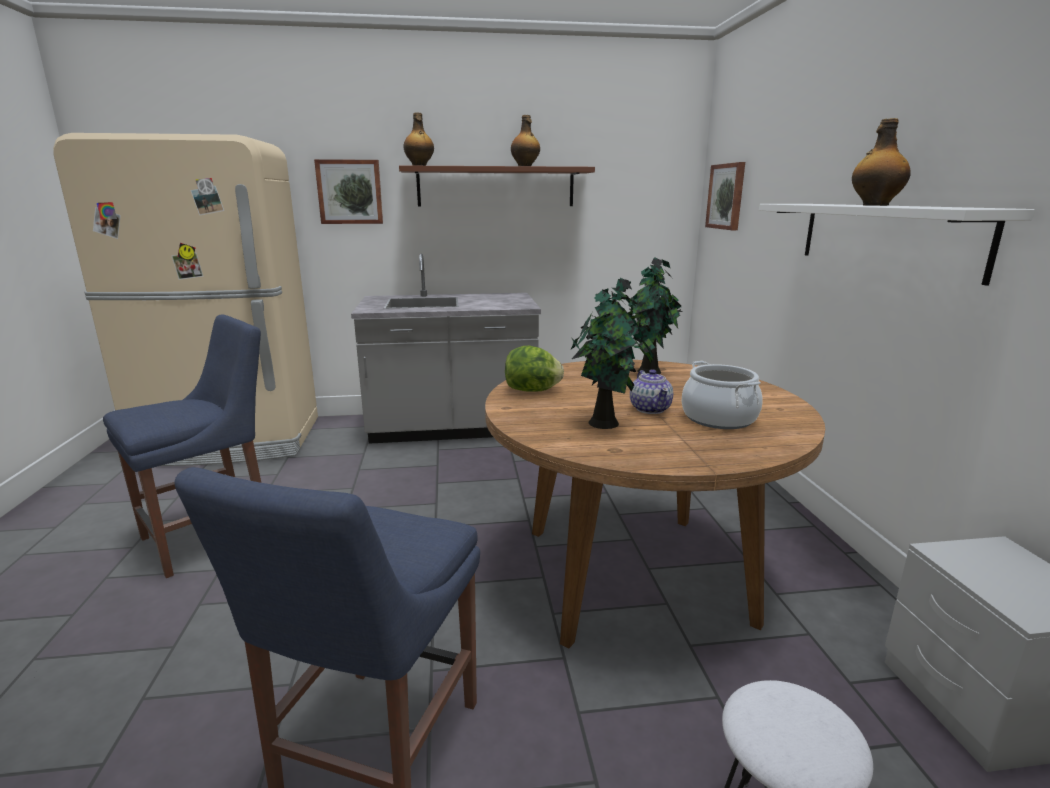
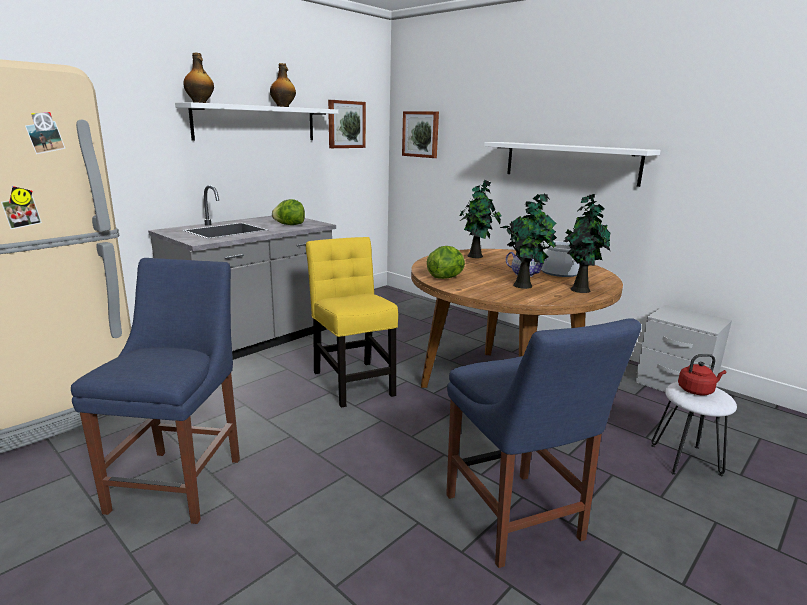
camera: 40 degrees left, 0 degrees up
picture [314,159,383,224] -> picture moved to [328,100,366,148]
brown shelf [399,165,595,207] -> white shelf [175,102,338,141]
bottle [852,118,911,206] -> none
none -> lettuce [272,199,305,225]
none -> yellow chair [306,237,398,408]
none -> potted plant [564,194,610,293]
none -> red kettle [678,354,726,395]

